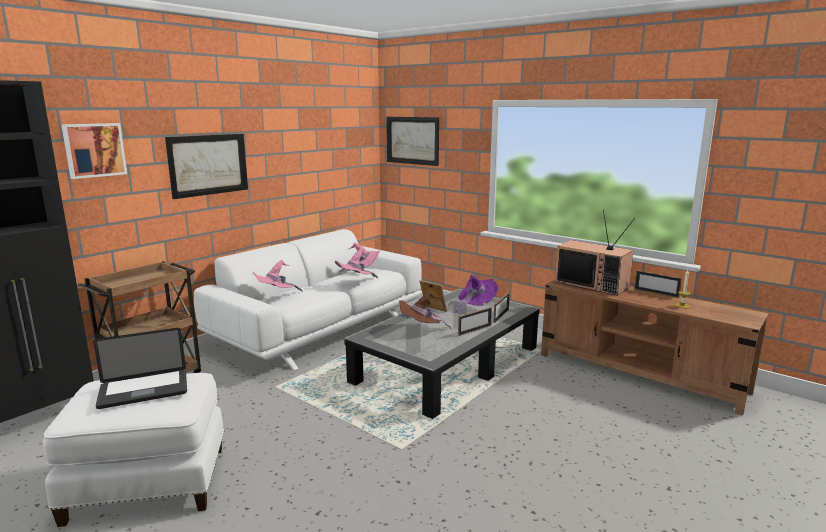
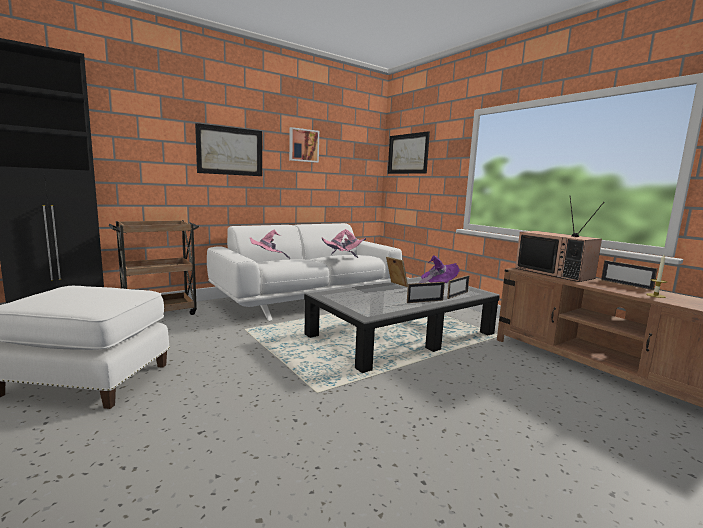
camera: 15 degrees right, 5 degrees down
picture [61,123,127,179] -> picture moved to [289,127,319,163]
laptop [93,328,187,409] -> none
brown hat [399,291,451,329] -> none

